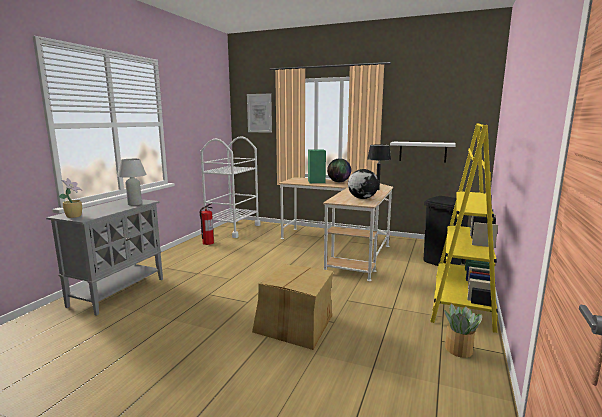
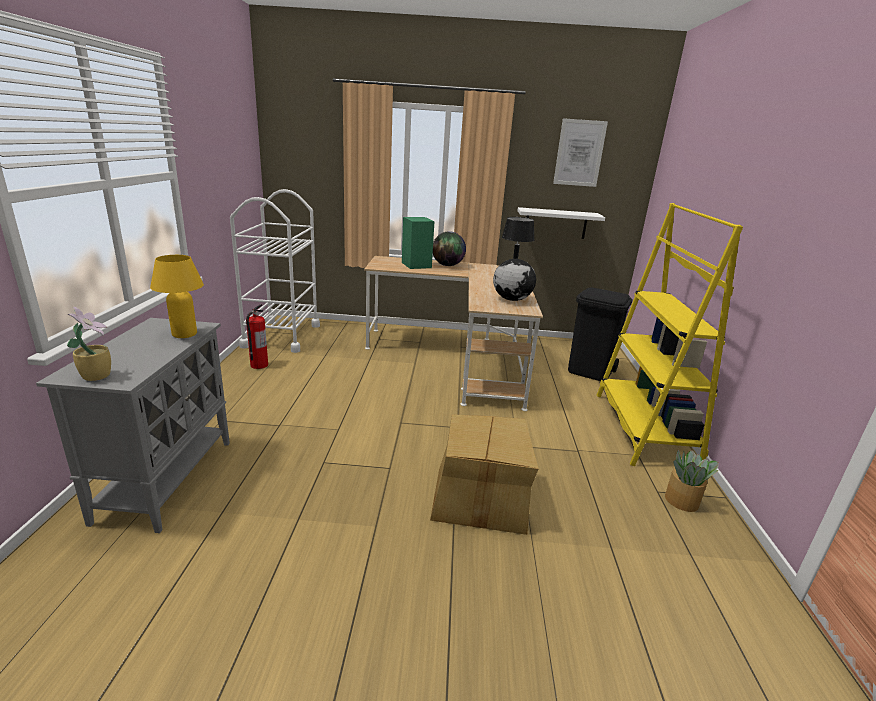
camera: 20 degrees left, 10 degrees up
white table lamp [117,159,147,206] -> yellow table lamp [150,255,204,338]
picture [247,93,272,133] -> picture moved to [553,118,608,187]

